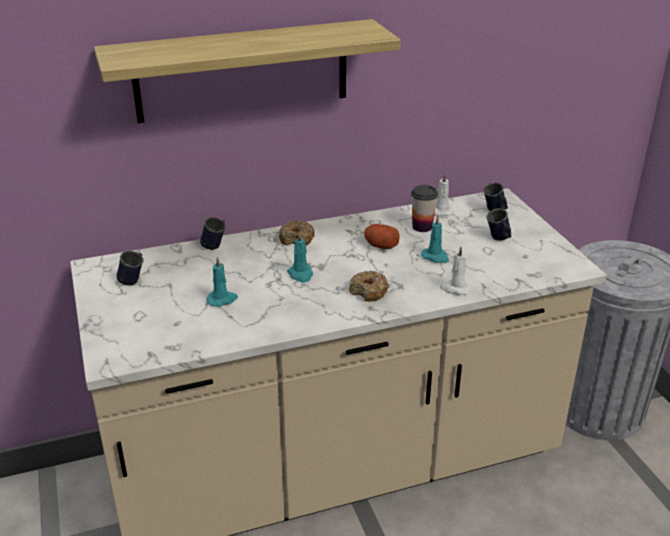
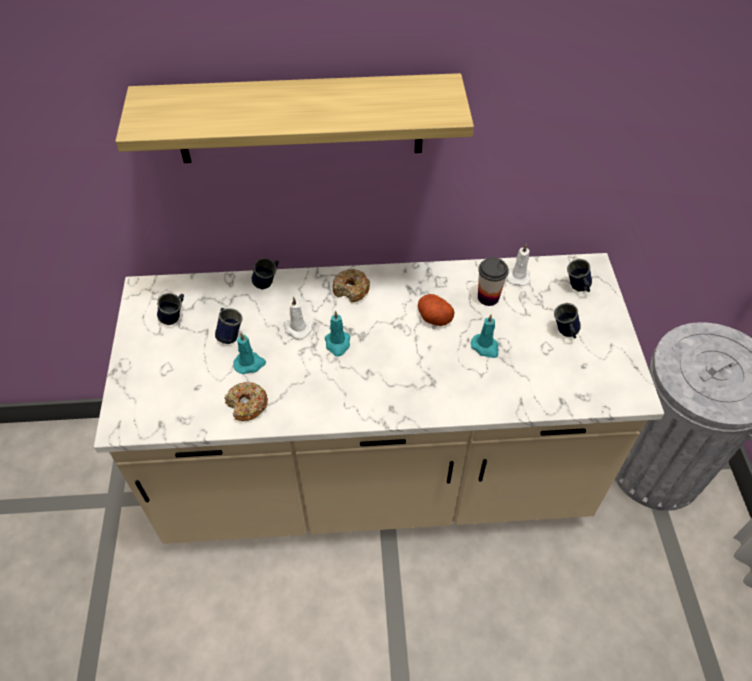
camera: 15 degrees right, 20 degrees up
donut [349,270,389,302] -> donut moved to [225,382,268,421]
white candle [440,246,471,295] -> white candle moved to [283,296,312,339]
none -> blue mug [215,308,242,344]

